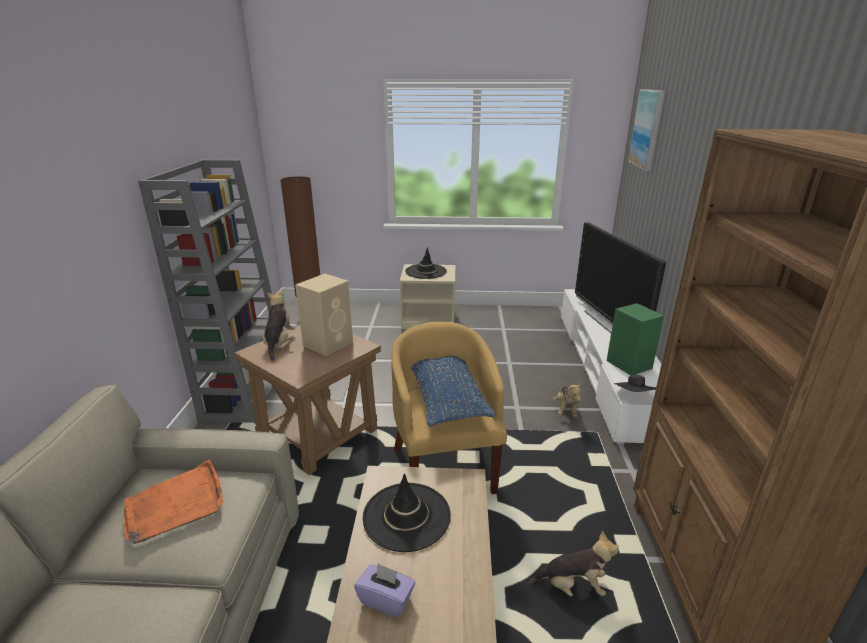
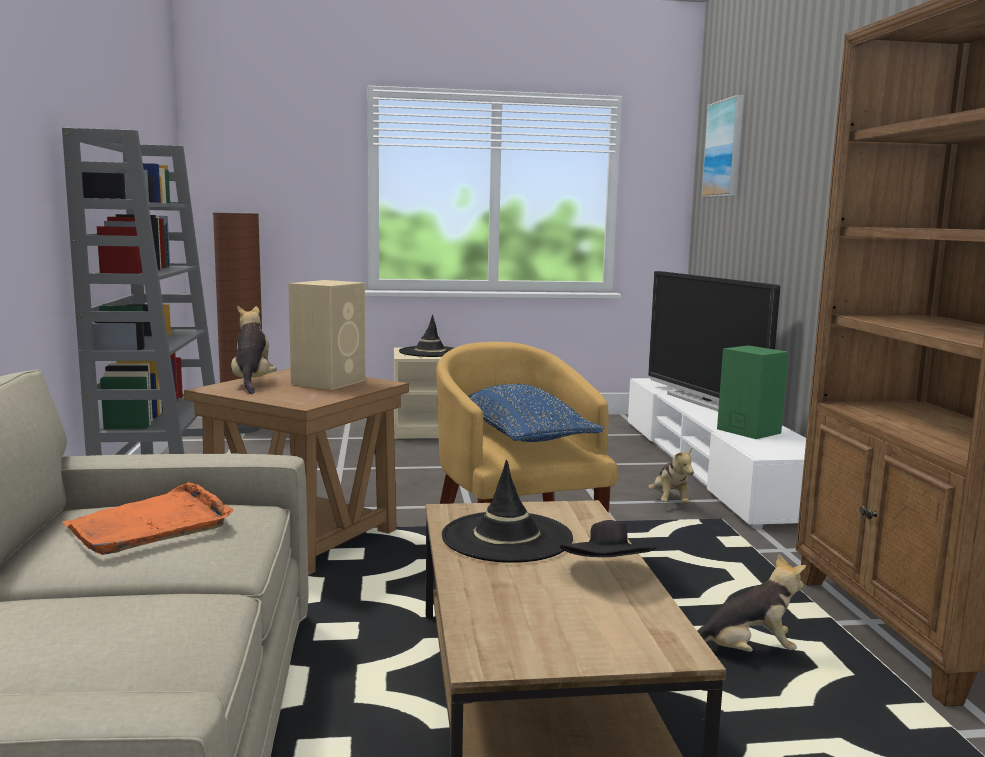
camera: 10 degrees left, 15 degrees down
purple tissue box [354,563,415,617] -> none
black hat [614,375,656,392] -> black hat moved to [560,520,657,557]

